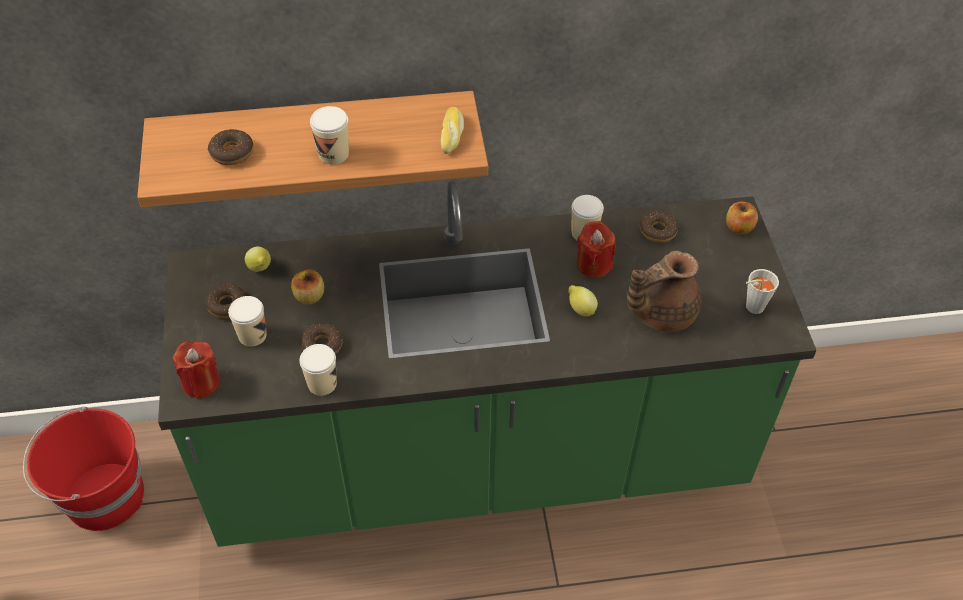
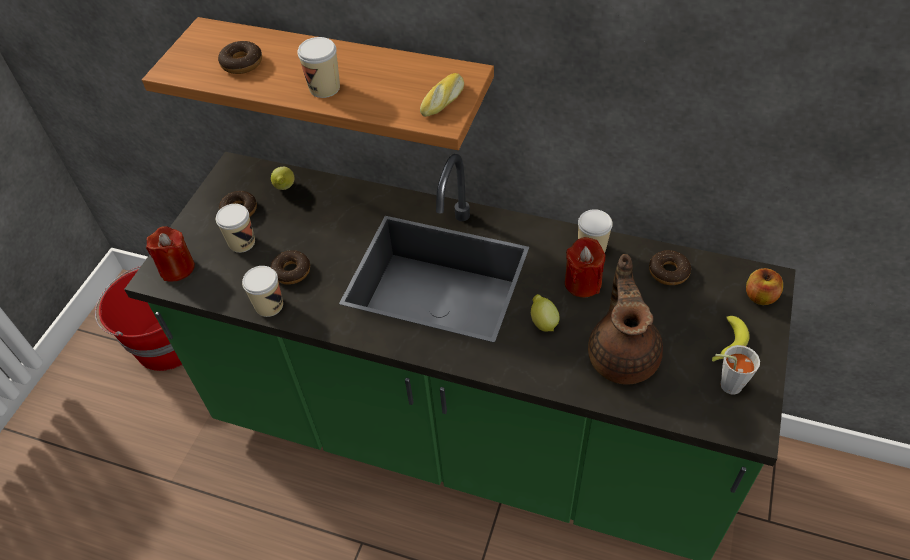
camera: 30 degrees right, 0 degrees up
apple [291,270,324,304] -> none
brown teapot [627,251,702,332] -> brown teapot turned 90 degrees clockwise [588,254,663,385]
none -> banana [712,316,750,361]

